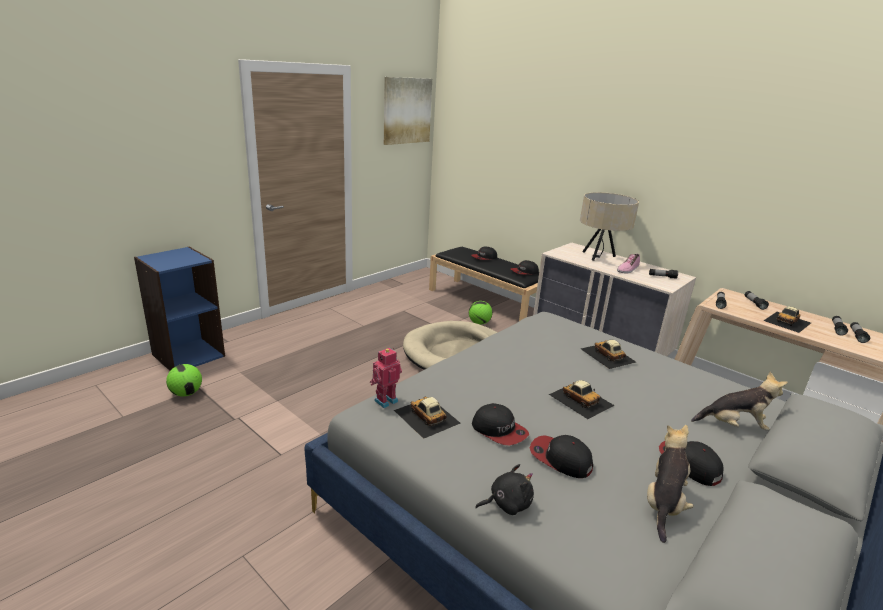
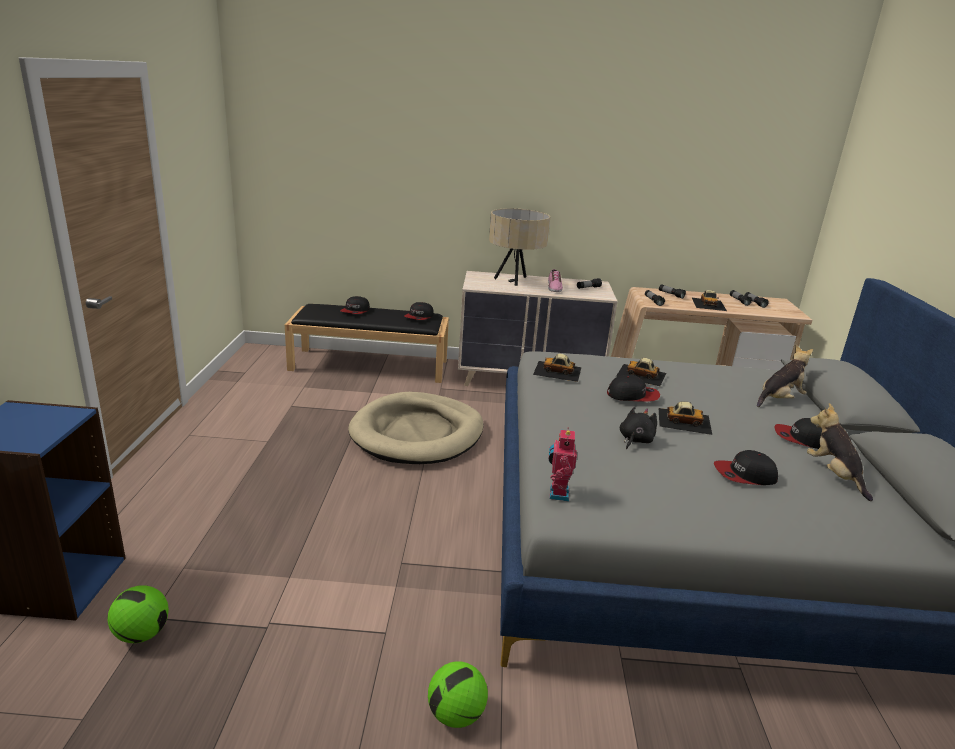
camera: 40 degrees left, 0 degrees up
picture [384,77,432,145] -> none
toy car [394,397,461,439] -> toy car moved to [533,354,582,382]
football [469,301,493,325] -> football moved to [428,661,488,728]
cap [472,403,529,445] -> cap moved to [607,375,660,402]
black plush toy [475,464,534,515] -> black plush toy moved to [620,407,657,449]

